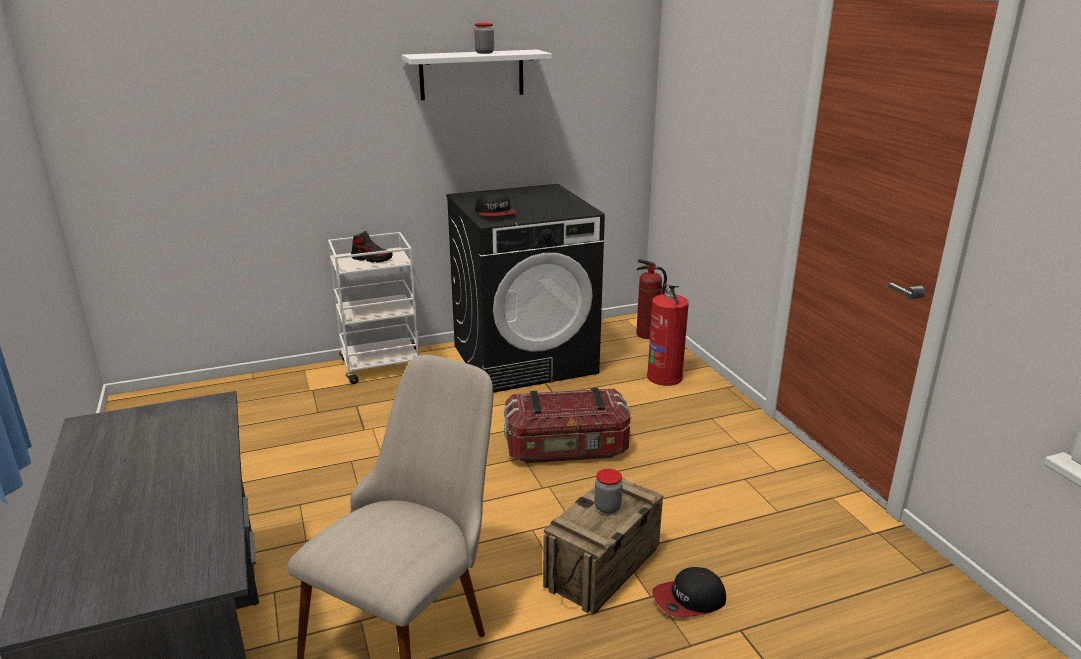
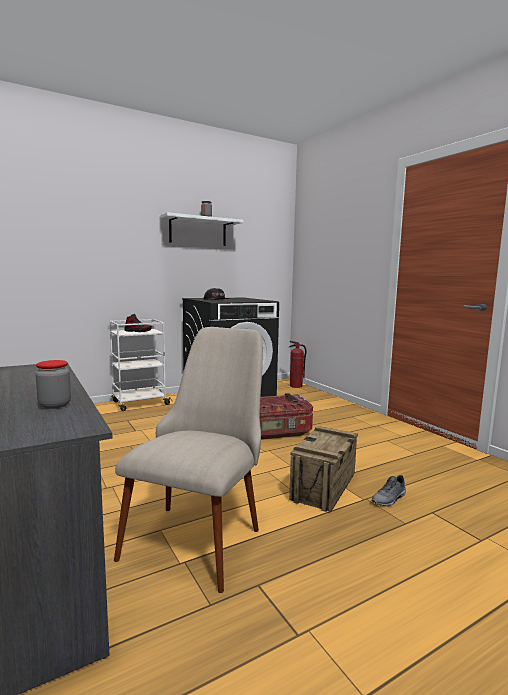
camera: 10 degrees left, 15 degrees down
jar [595,469,623,514] -> jar moved to [35,360,71,409]
fire extinguisher [647,283,689,386] -> none
cap [652,567,726,618] -> grey shoe [371,475,406,506]

